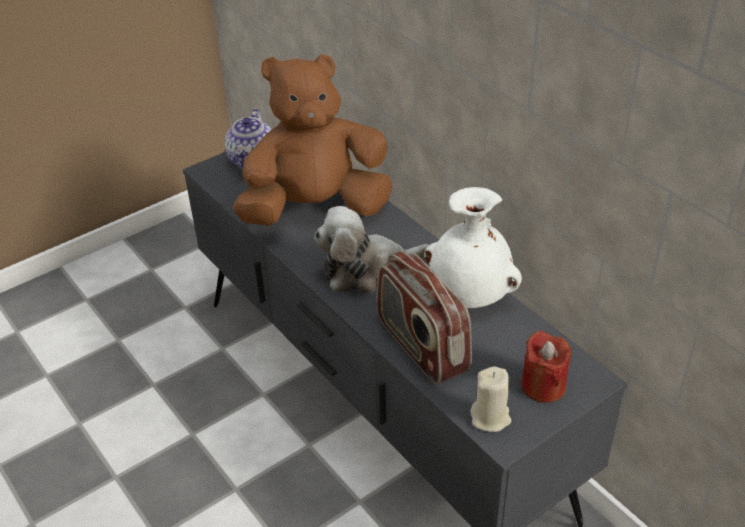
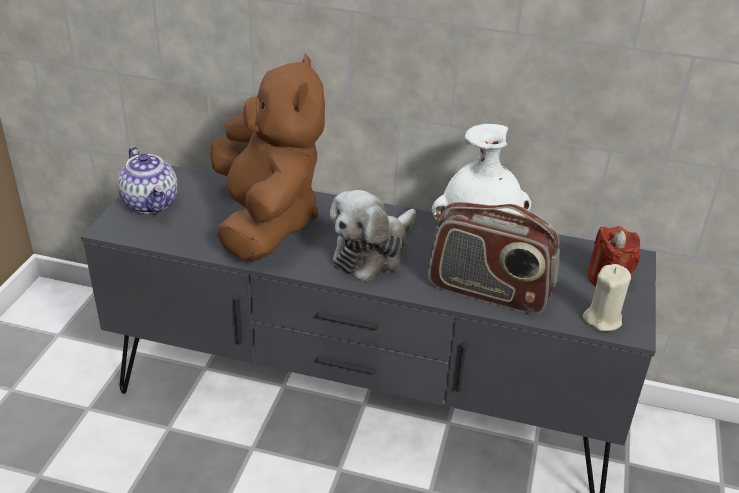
camera: 40 degrees left, 5 degrees down
brown plush toy [233,54,393,226] -> brown plush toy turned 135 degrees clockwise [210,53,325,262]

